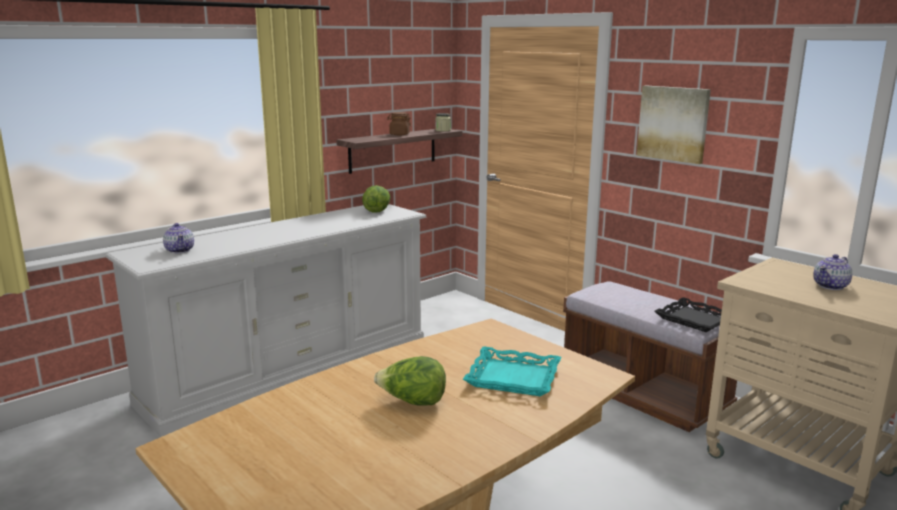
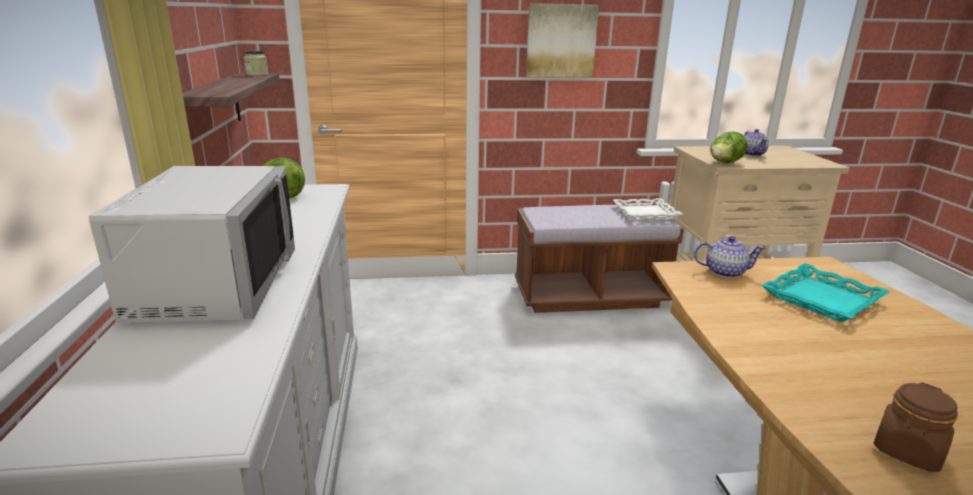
camera: 55 degrees left, 5 degrees up
teapot [163,223,194,253] -> teapot moved to [694,236,766,278]
lettuce [374,356,446,406] -> lettuce moved to [710,131,748,163]
brown jar [387,112,411,135] -> brown jar moved to [874,383,958,472]
black tray [654,297,722,332] -> white tray [613,198,682,220]
none -> grey microwave [89,166,295,323]

